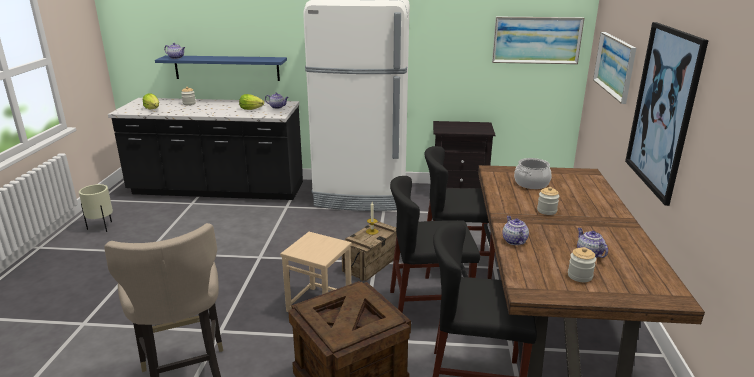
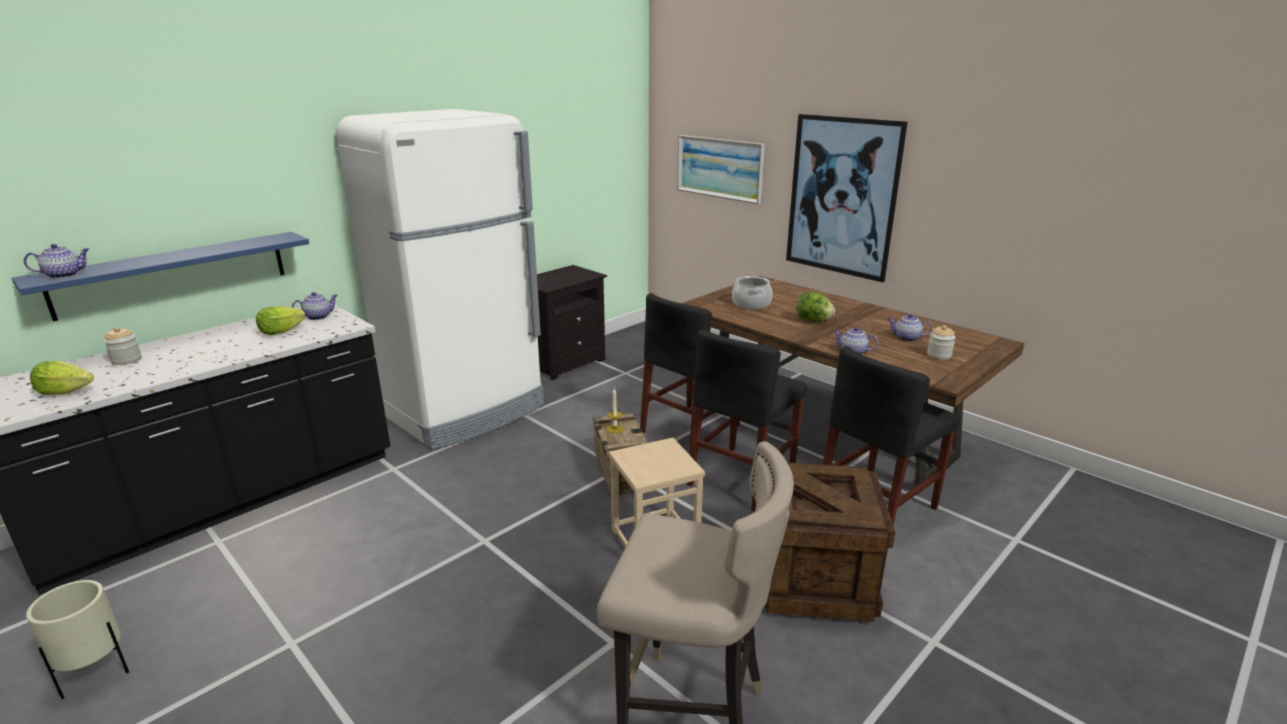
camera: 50 degrees left, 0 degrees up
picture [492,17,584,64] -> none
jar [537,187,559,215] -> lettuce [796,292,835,322]

